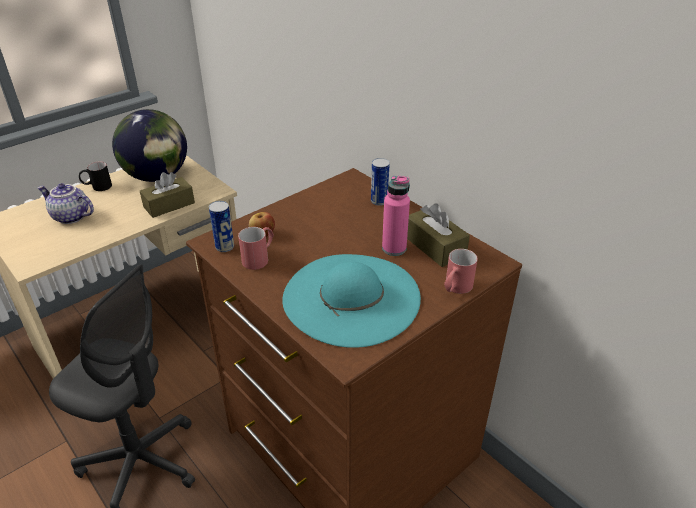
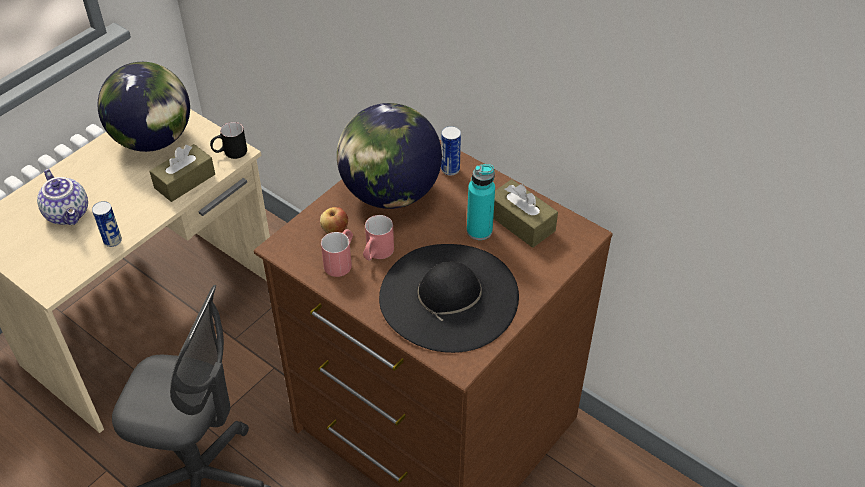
camera: 10 degrees left, 10 degrees up
teapot [37,183,94,224] -> teapot turned 135 degrees counterclockwise [37,169,88,225]
black mug [79,162,112,191] -> black mug moved to [210,122,247,159]
can [209,201,234,252] -> can moved to [92,201,122,247]
turquoise hat [282,254,421,348] -> black hat [379,244,519,353]
pink bottle [382,176,410,256] -> turquoise bottle [467,164,495,240]
red mug [444,249,478,294] -> red mug moved to [363,215,394,260]
none -> globe [337,103,442,209]

